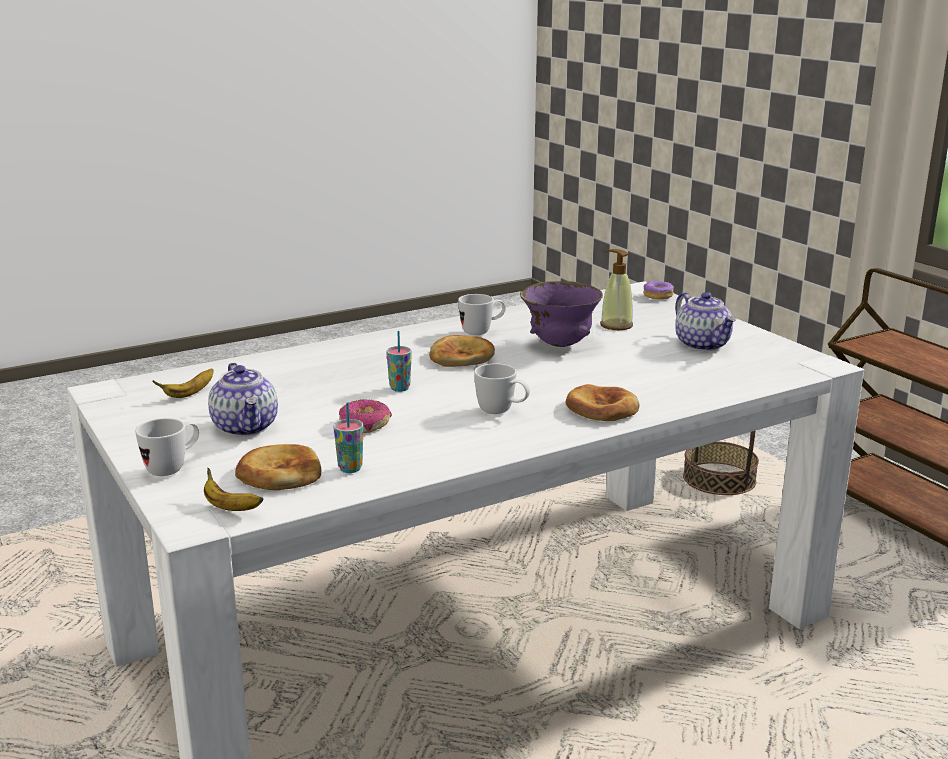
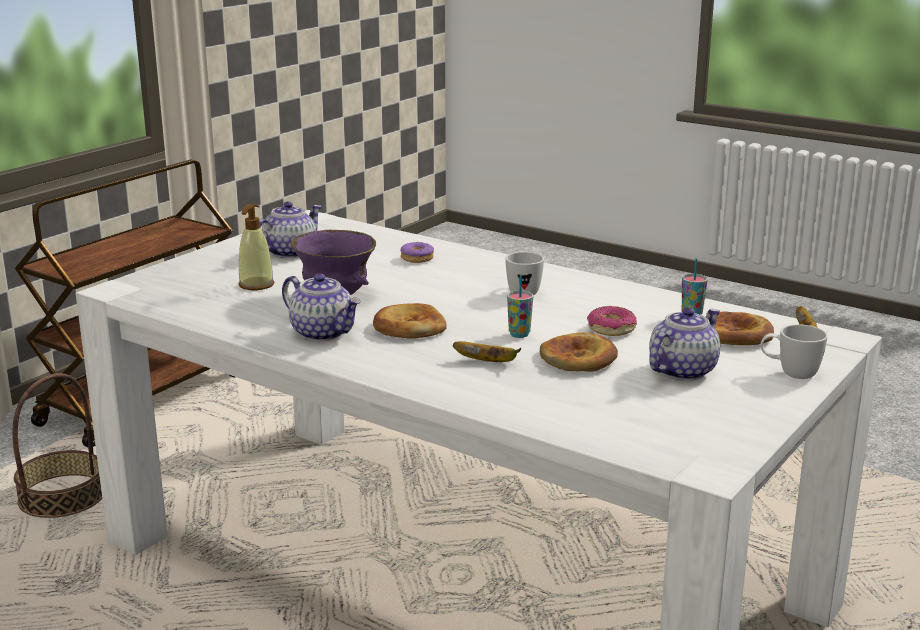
camera: 115 degrees left, 0 degrees up
banana [152,368,214,398] -> banana moved to [453,341,521,362]
white mug [458,294,506,335] -> teapot [282,273,361,341]
bread [565,384,640,421] -> bread moved to [540,332,618,372]
donut [643,281,674,299] -> donut moved to [400,242,434,263]

